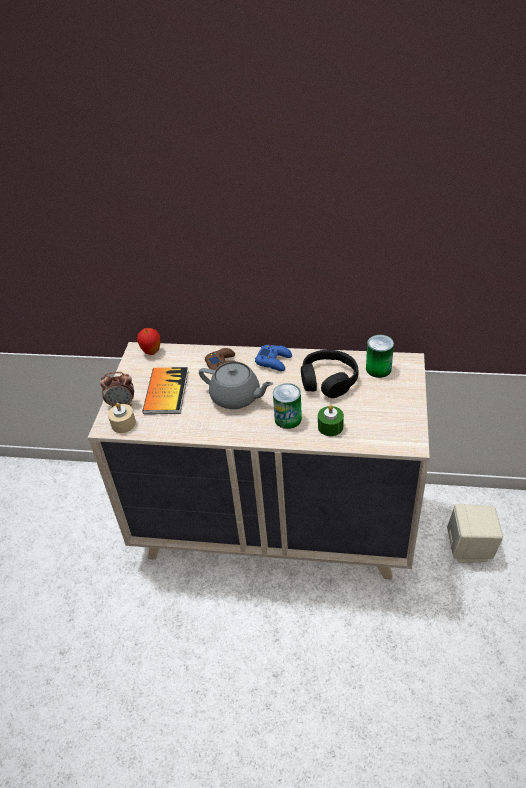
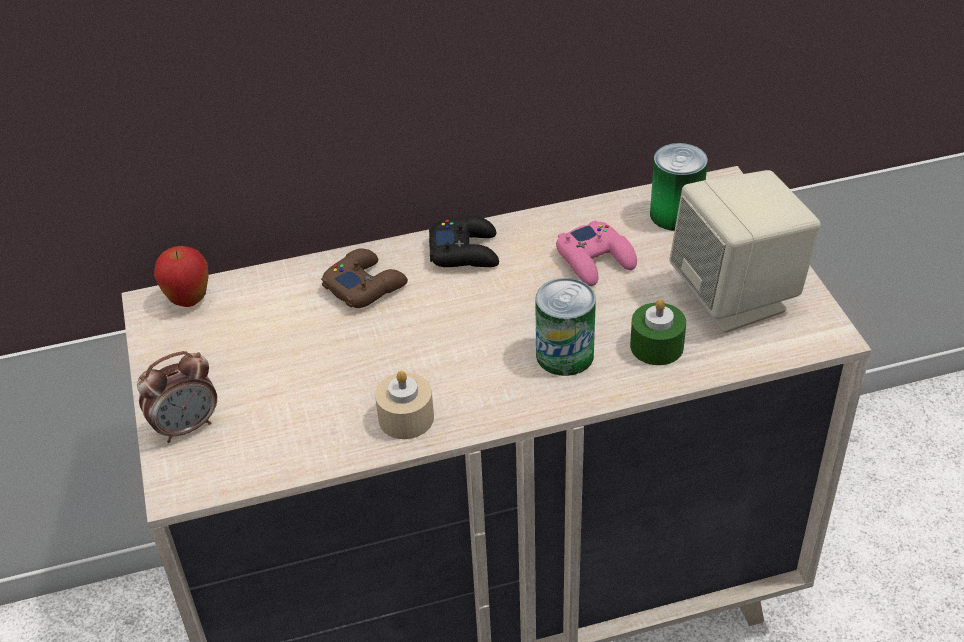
camera: 25 degrees left, 0 degrees up
beige candle [108,403,136,433] -> beige candle moved to [375,371,434,439]
book [142,367,188,414] -> none
grey teapot [199,362,273,409] -> none
blue game controller [255,345,292,371] -> black game controller [429,216,499,267]
black headphones [301,350,359,398] -> pink game controller [556,220,637,286]
beige speaker [447,504,503,563] -> beige speaker moved to [669,170,821,333]

